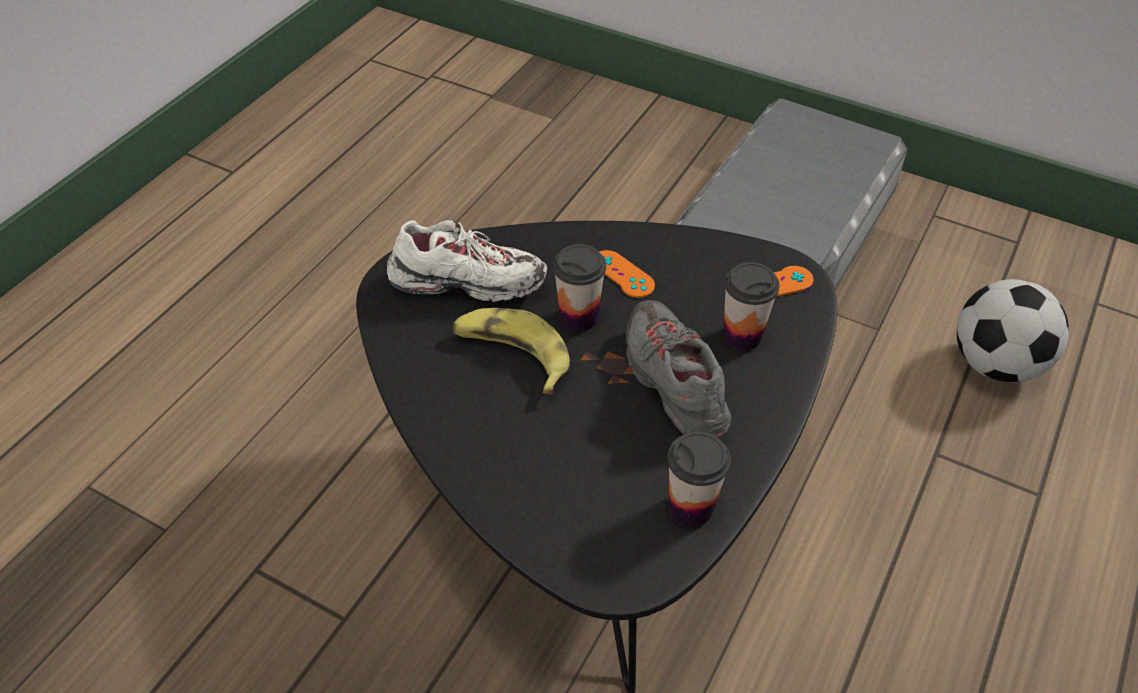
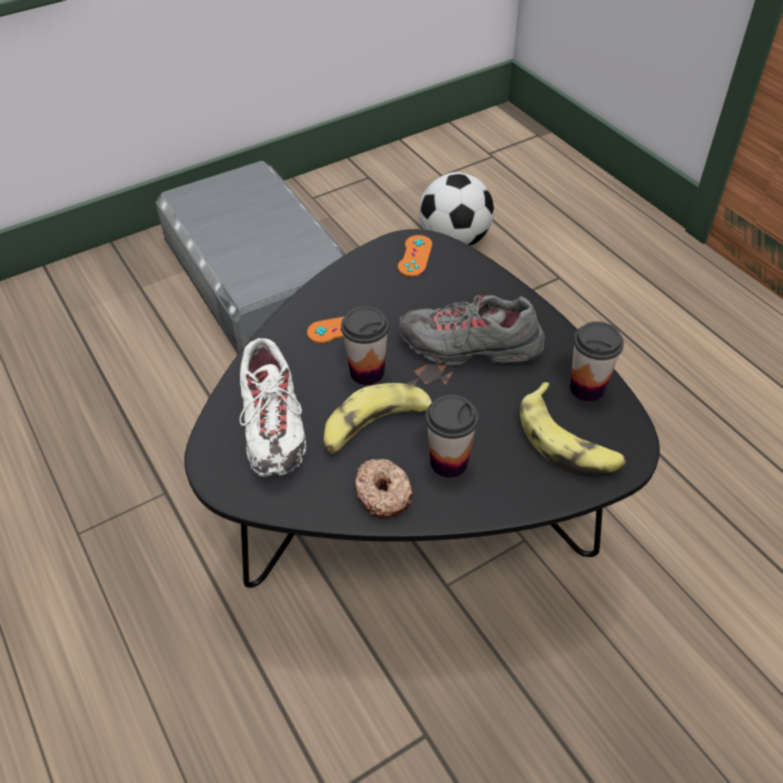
camera: 60 degrees left, 0 degrees up
white shoe [387,220,547,302] -> white shoe turned 135 degrees clockwise [239,338,306,477]
cup [723,262,780,351] -> cup moved to [425,395,479,478]
none -> donut [354,459,414,518]
none -> banana [520,382,626,475]

